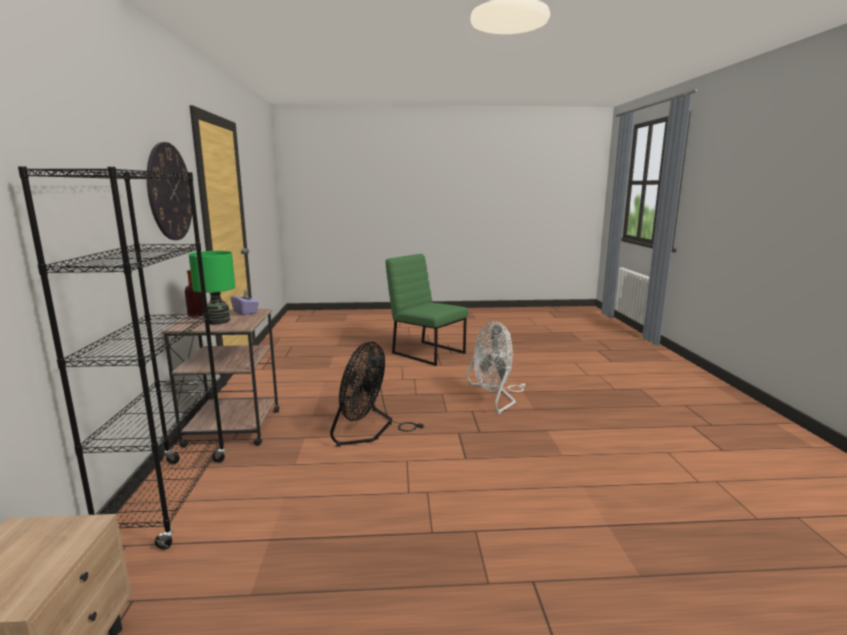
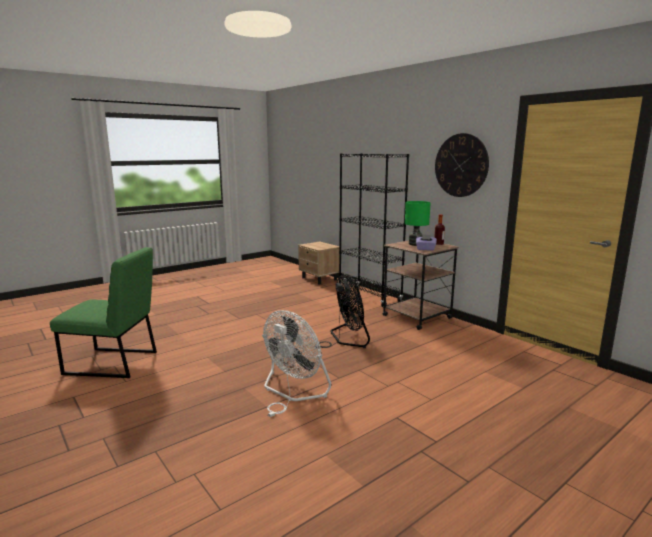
camera: 145 degrees right, 0 degrees up
green chair [386,254,469,366] -> green chair moved to [50,247,157,378]

